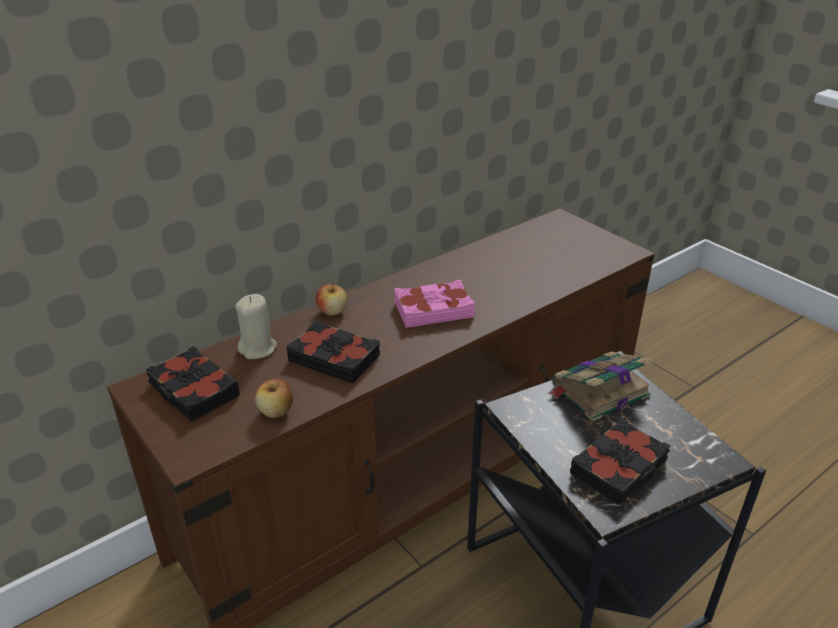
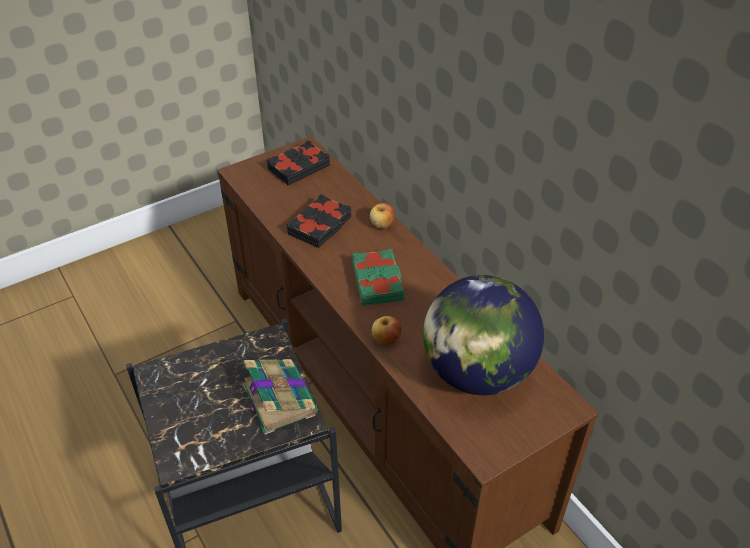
camera: 95 degrees right, 10 degrees up
beige candle [235,294,277,359] -> none
apple [255,379,293,418] -> apple moved to [372,316,401,345]
pink book [394,279,475,328] -> green book [352,249,404,306]
black book [570,418,671,505] -> none
none -> globe [423,275,544,395]

